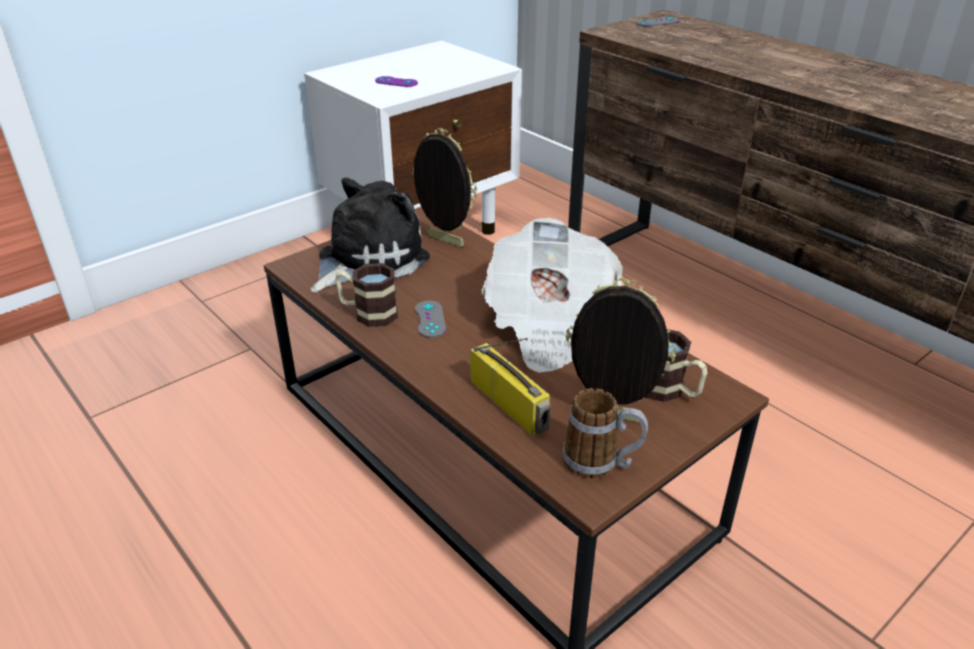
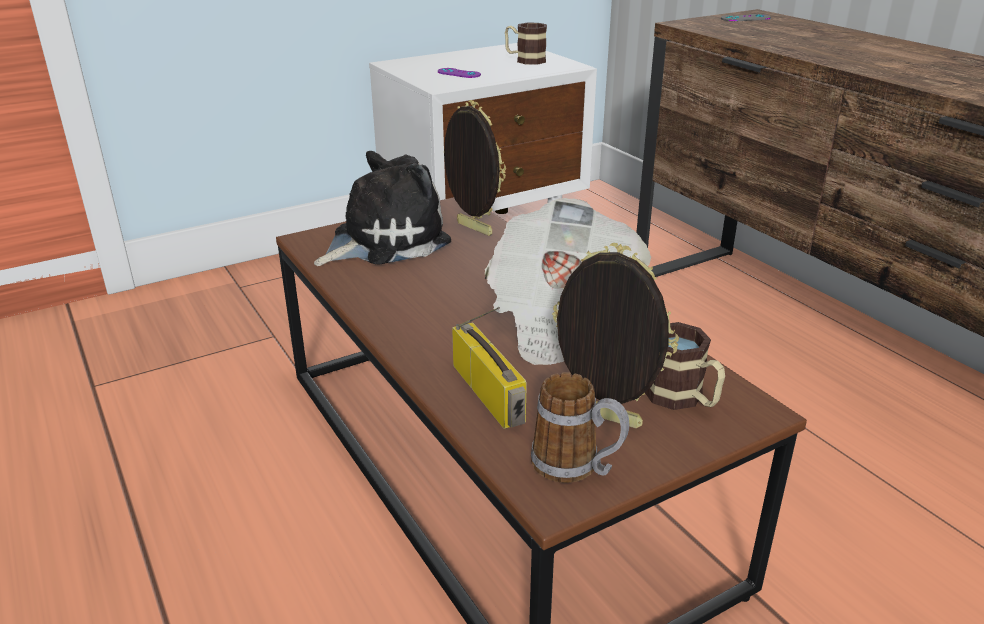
camera: 10 degrees right, 5 degrees down
mug [335,263,398,327] -> mug moved to [505,23,547,65]
grey game controller [415,301,446,338] -> none

